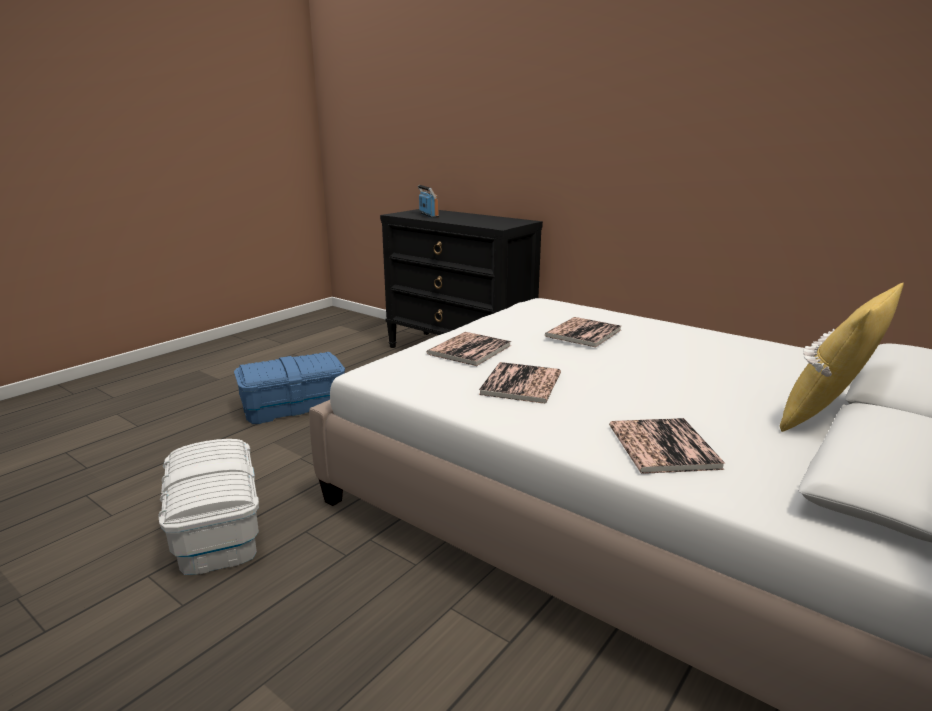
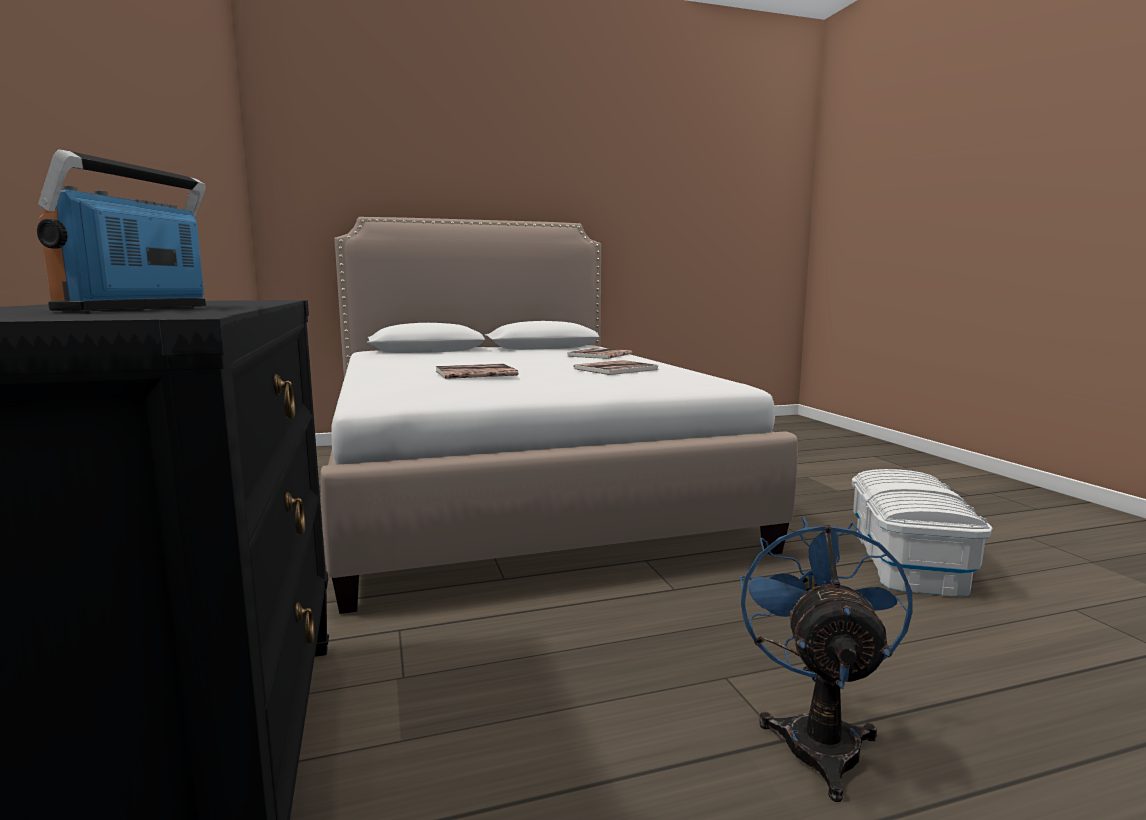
camera: 145 degrees left, 10 degrees down
blue storage box [234,352,345,424] -> blue fan [740,516,913,802]
book [427,332,511,366] -> none
yellow pillow [780,283,904,432] -> none

